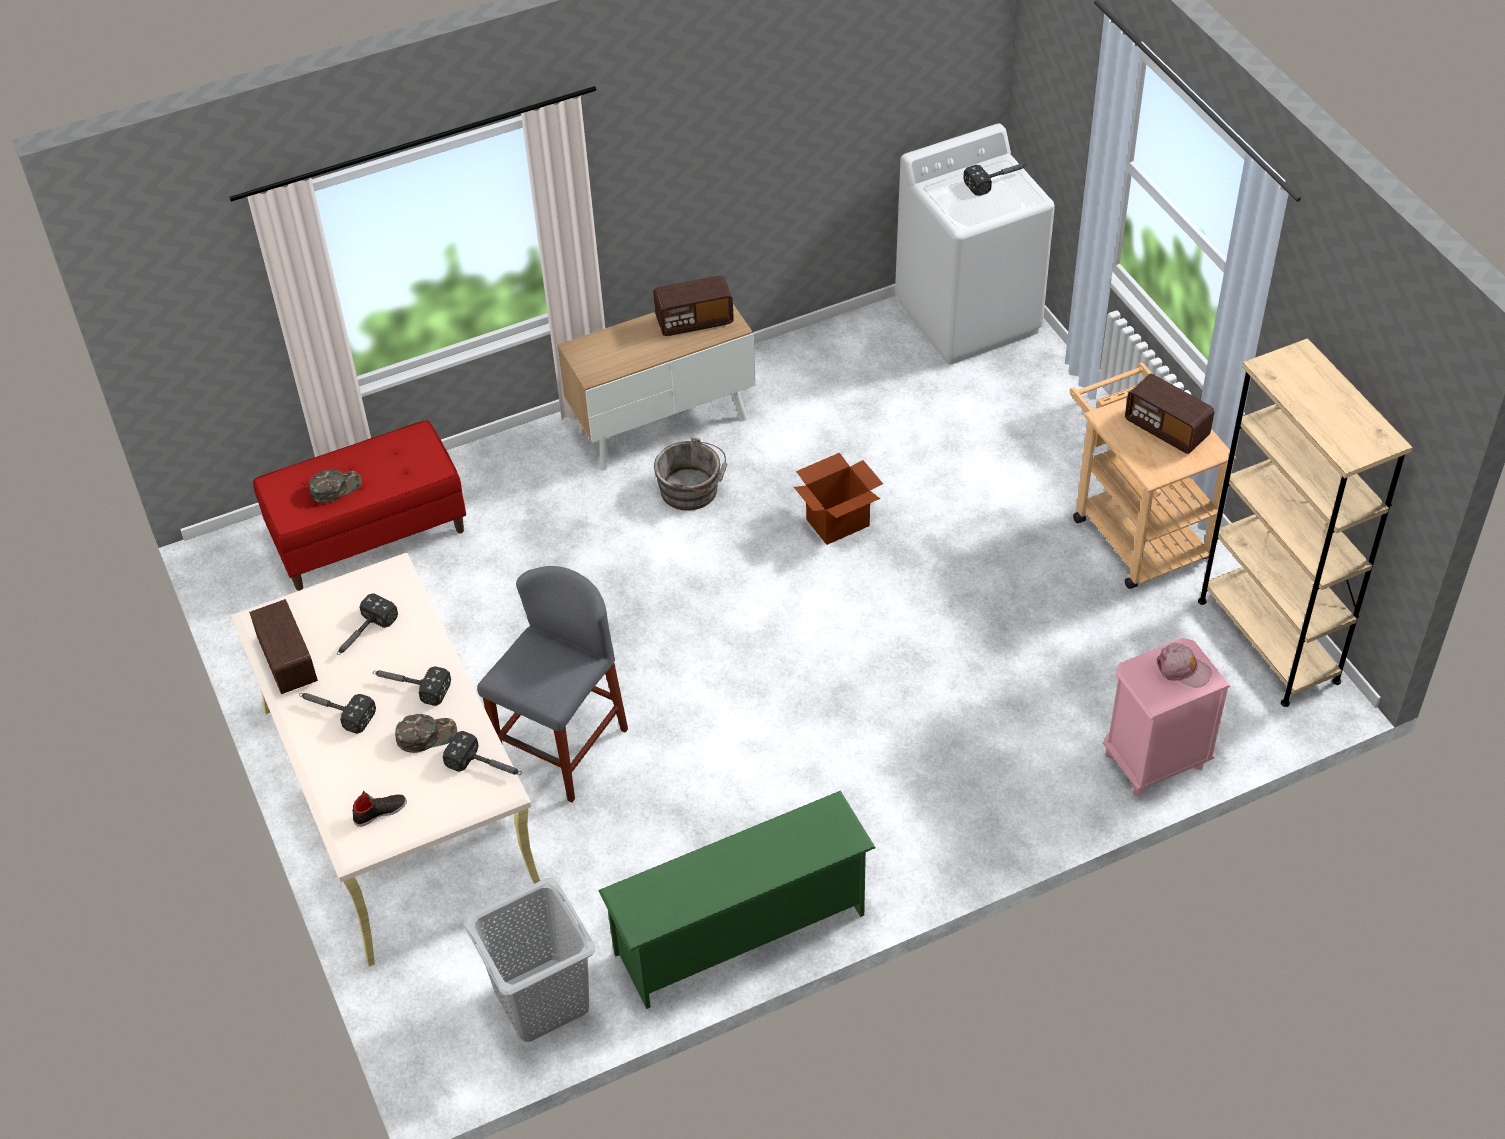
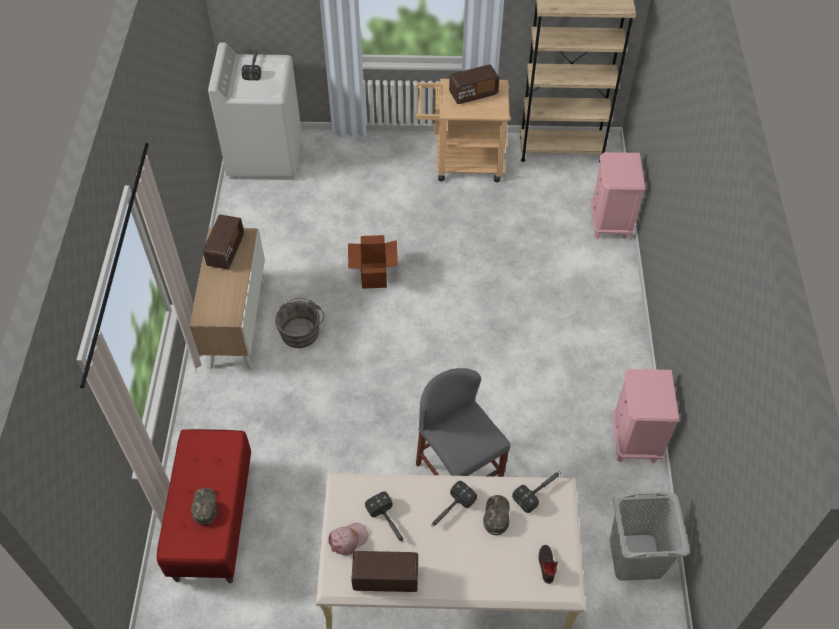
camera: 65 degrees left, 5 degrees up
hammer [299,693,376,734] -> none
green shoe rack [598,791,876,1009] -> pink nightstand [612,369,679,463]
pink cap [1156,643,1212,688] -> pink cap moved to [328,523,369,555]

